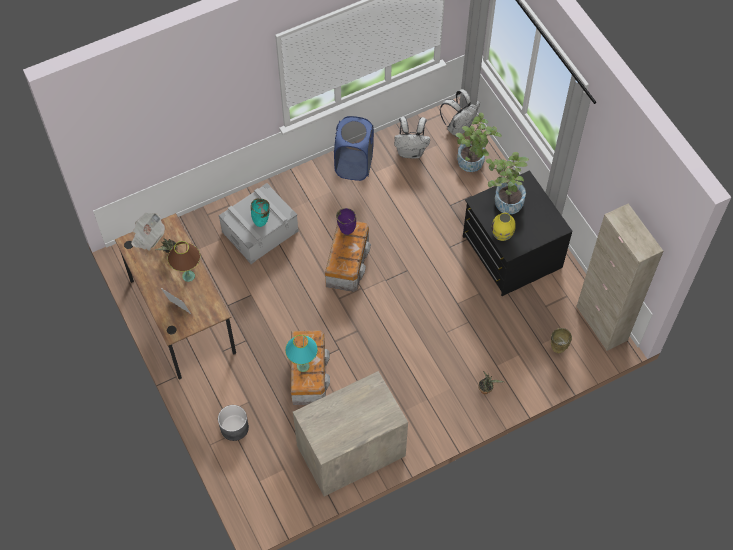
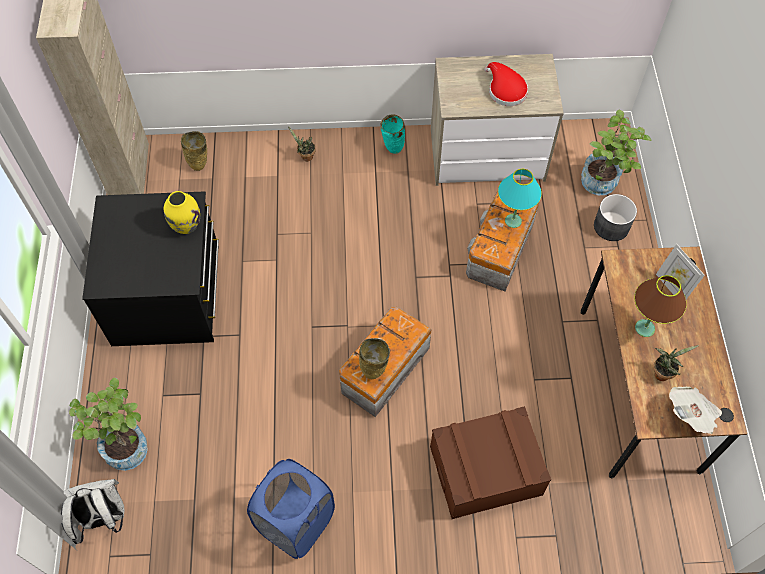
camera: 155 degrees left, 0 degrees up
grey storage box [219,183,299,264] -> brown storage box [430,406,551,519]
turquoise vase [251,198,270,227] -> turquoise vase moved to [380,114,405,154]
purple vase [336,208,356,235] -> beige vase [359,338,390,379]
white backpack [394,117,430,158] -> none
potted plant [486,152,529,214] -> potted plant moved to [581,110,652,195]
none -> red hat [485,62,528,106]

